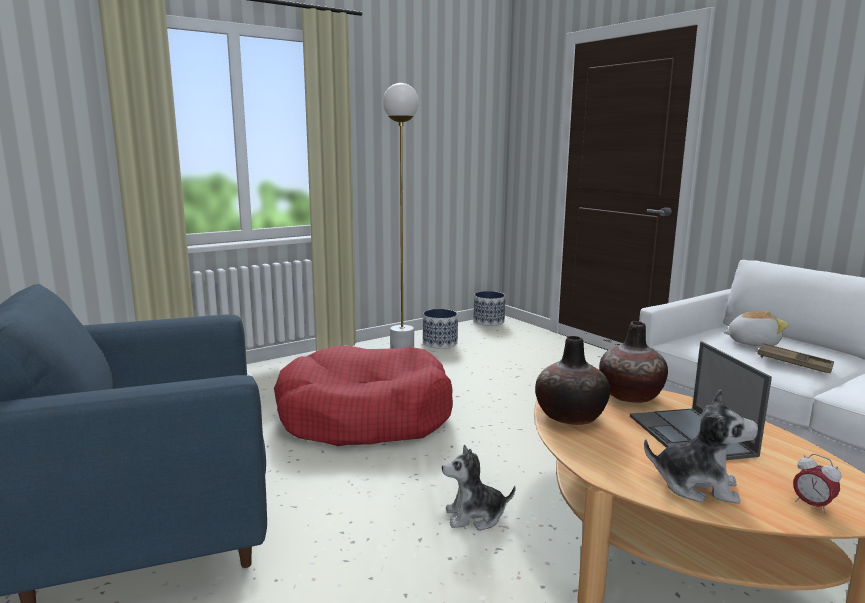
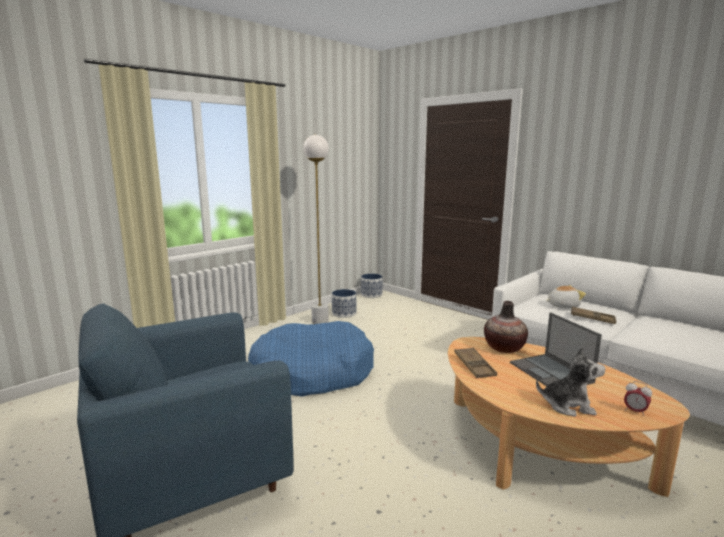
camera: 10 degrees left, 0 degrees up
red dog bed [274,346,453,446] -> blue dog bed [248,321,374,397]
plush toy [442,445,515,531] -> none
vase [535,336,610,425] -> brown tray [454,347,497,378]

